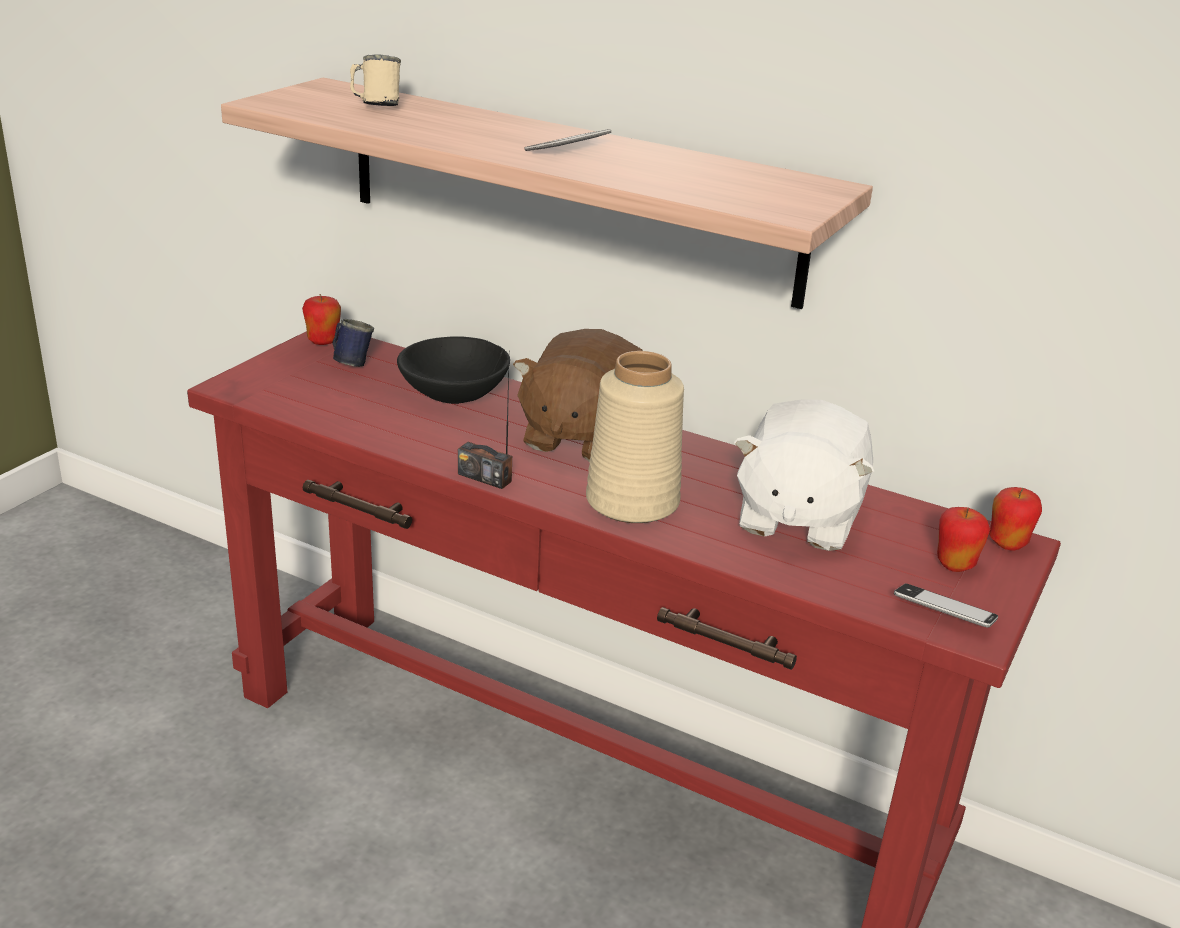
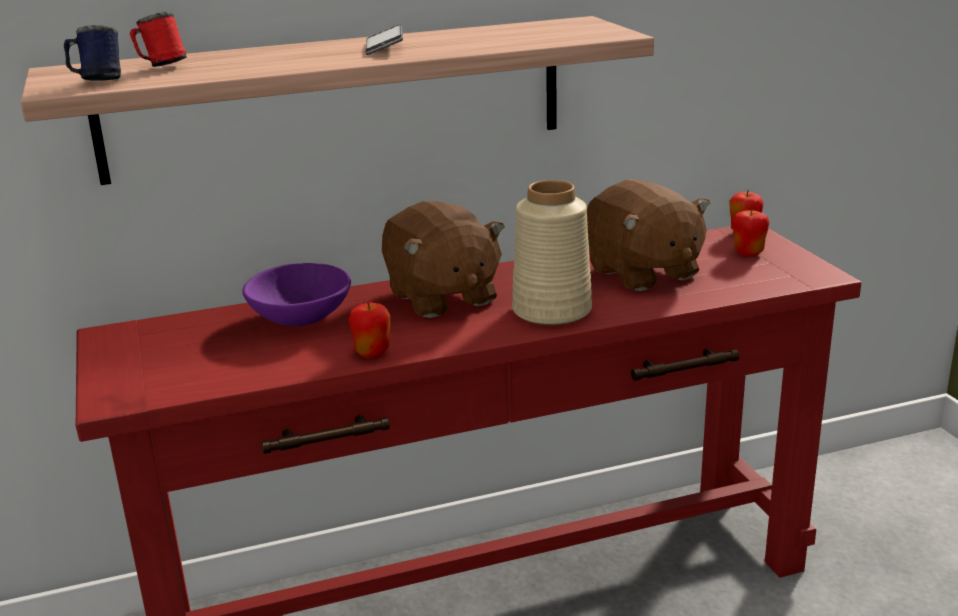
camera: 45 degrees left, 5 degrees down
apple [302,294,341,345] -> apple moved to [349,301,390,359]
blue mug [332,319,374,367] -> blue mug moved to [64,25,121,81]
beige mug [350,54,401,106] -> red mug [130,11,187,67]
black bowl [397,336,510,404] -> purple bowl [242,263,351,326]
radio [458,368,512,489] -> none
white plush toy [734,399,874,551] -> brown plush toy [587,180,711,291]
phone [894,584,998,628] -> none

